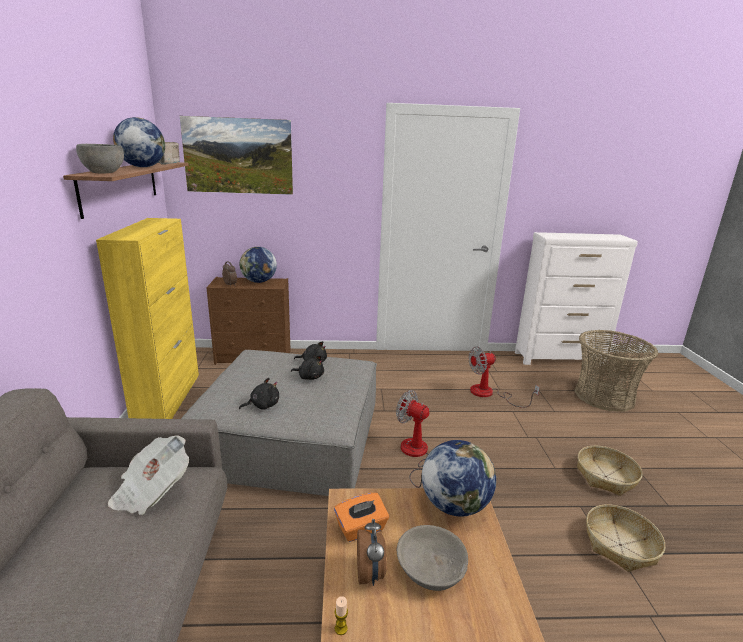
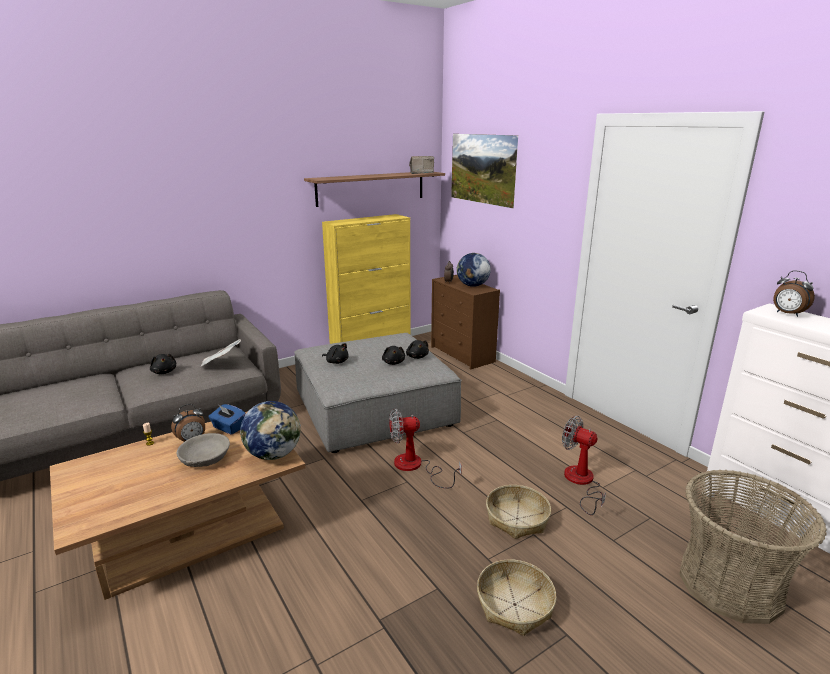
camera: 60 degrees right, 0 degrees up
grey bowl [76,144,124,174] -> none
globe [113,117,165,167] -> none
orange tissue box [334,493,389,542] -> blue tissue box [208,404,246,434]
fan [396,390,429,488] -> fan turned 105 degrees counterclockwise [389,408,462,489]
basket [586,504,665,572] -> basket moved to [486,485,551,539]
none -> black plush toy [150,354,176,374]
none -> alarm clock [773,270,815,317]

